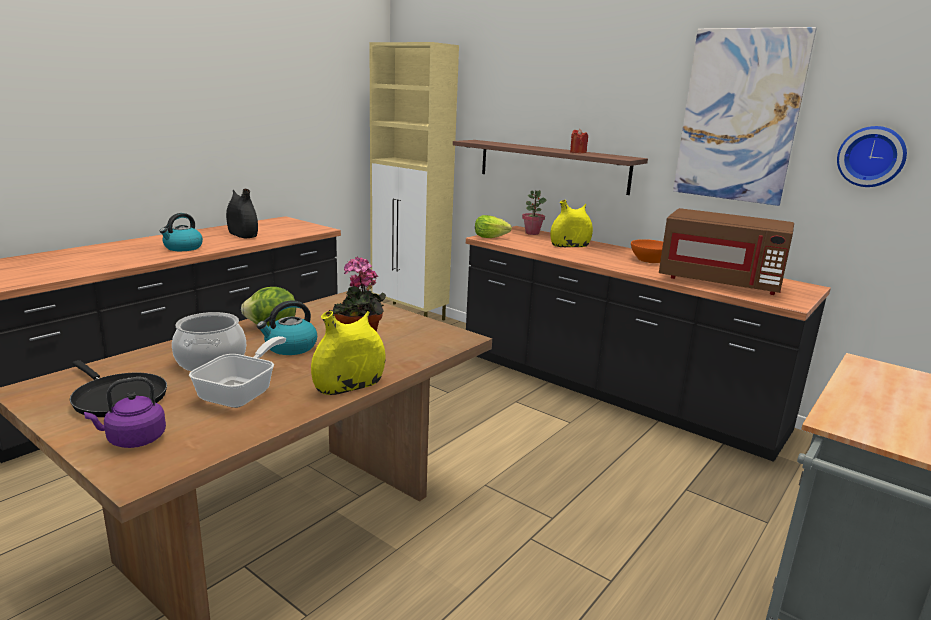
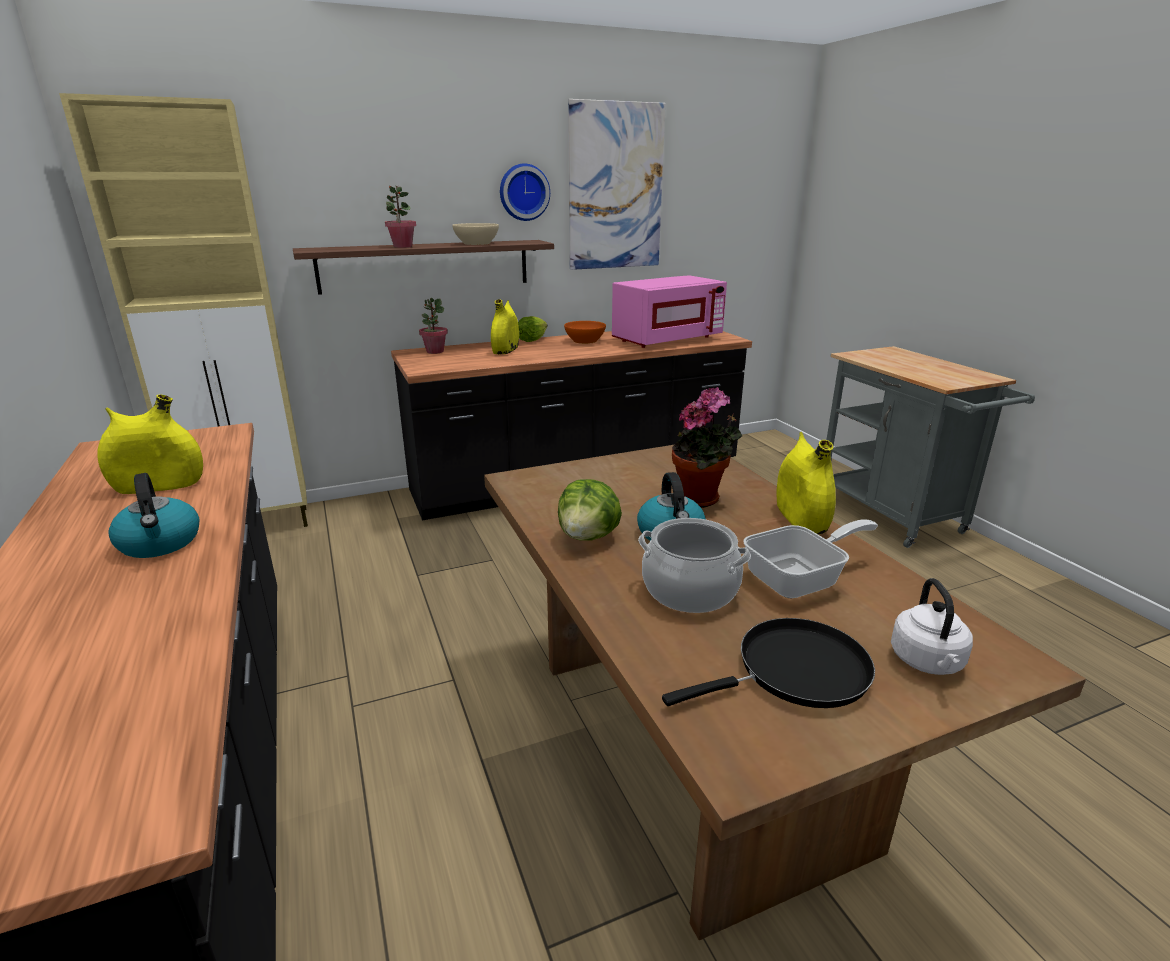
camera: 60 degrees left, 5 degrees up
purple kettle [84,377,166,448] -> white kettle [891,578,973,675]
frying pan [189,336,286,408] -> frying pan turned 105 degrees clockwise [743,519,878,598]
black vase [226,189,258,238] -> yellow vase [97,395,203,494]
lettuce [475,215,512,238] -> lettuce moved to [518,316,547,342]
red candle [570,128,588,153] -> beige bowl [452,223,499,245]
brown microwave [659,208,794,295] -> pink microwave [612,275,727,348]
wall clock [837,126,907,187] -> wall clock moved to [500,163,550,221]
none -> potted plant [385,185,416,248]

